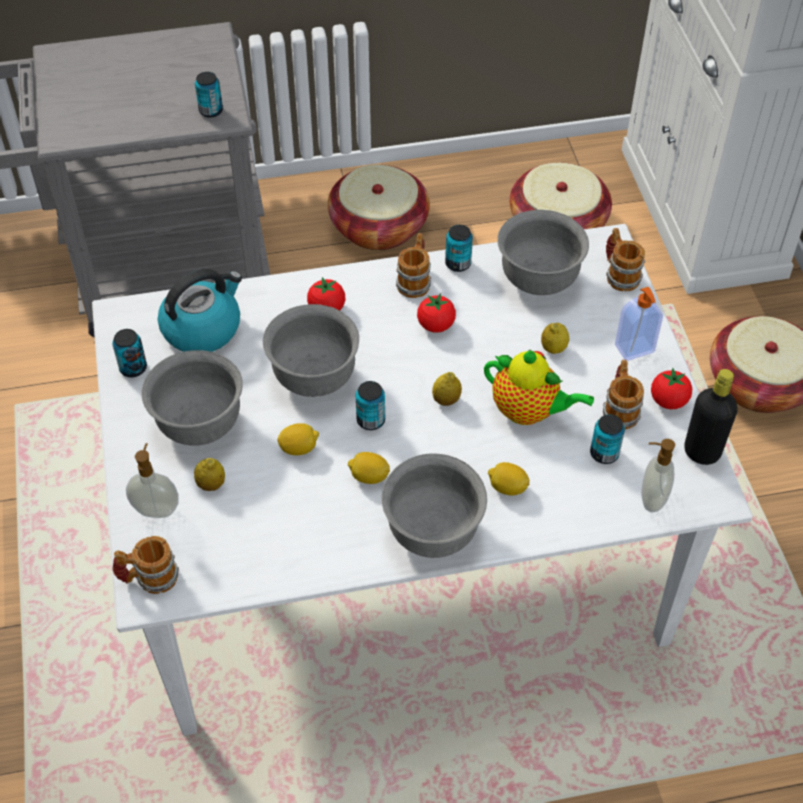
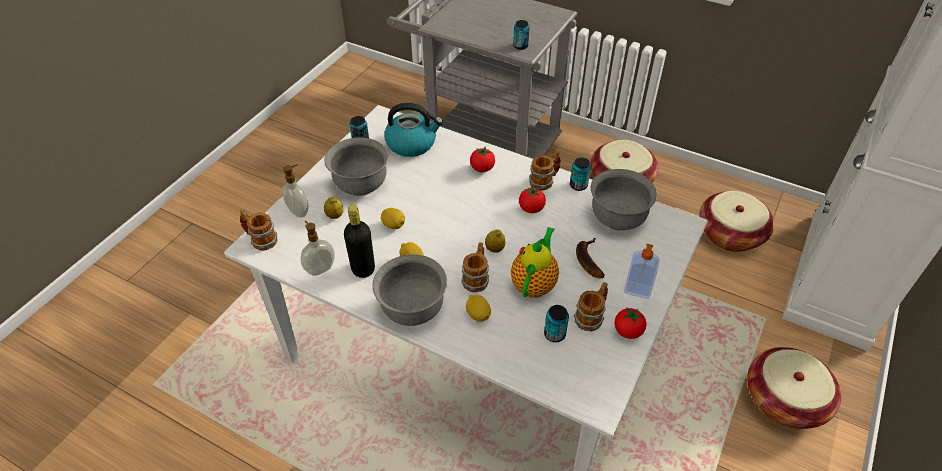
camera: 40 degrees right, 5 degrees down
grey bowl [263,304,359,397] -> none
can [356,381,385,430] -> none
teapot [484,350,594,425] -> teapot turned 135 degrees counterclockwise [511,227,559,298]
lemon [541,323,569,354] -> banana [576,238,604,278]
mug [606,228,645,292] -> mug moved to [461,242,489,292]
soap dispenser [641,439,675,512] -> soap dispenser moved to [301,220,335,276]
black bottle [684,369,738,465] -> black bottle moved to [344,205,375,278]

